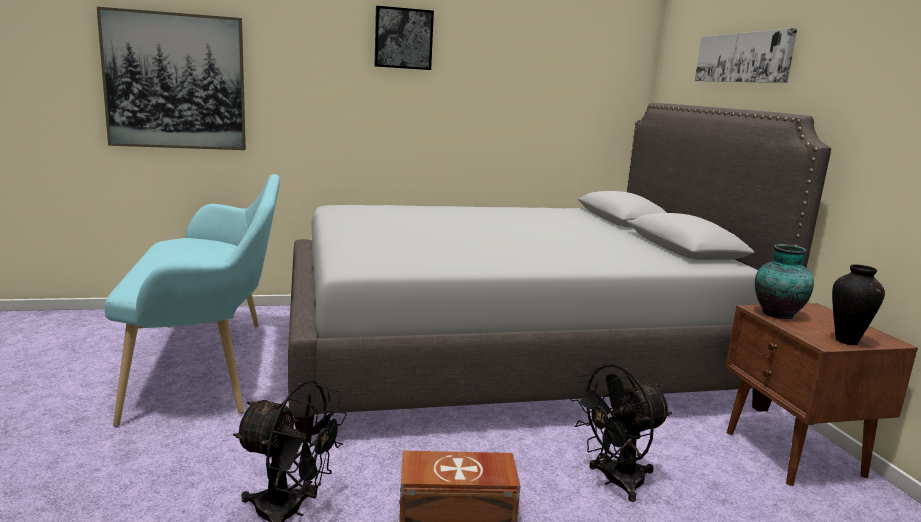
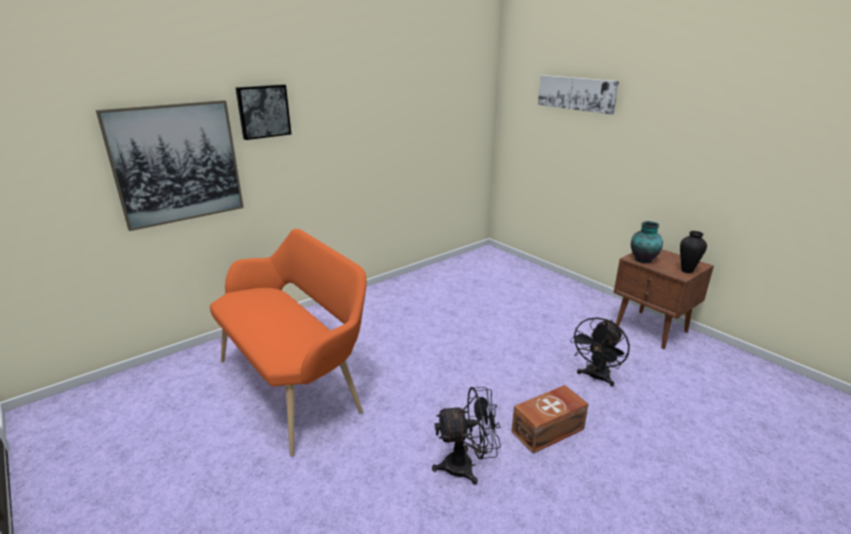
camera: 25 degrees left, 10 degrees up
turquoise bench [104,174,280,427] -> orange bench [210,229,367,456]
grey bed [288,103,831,443] -> none
picture [374,6,434,70] -> picture moved to [236,84,291,140]

